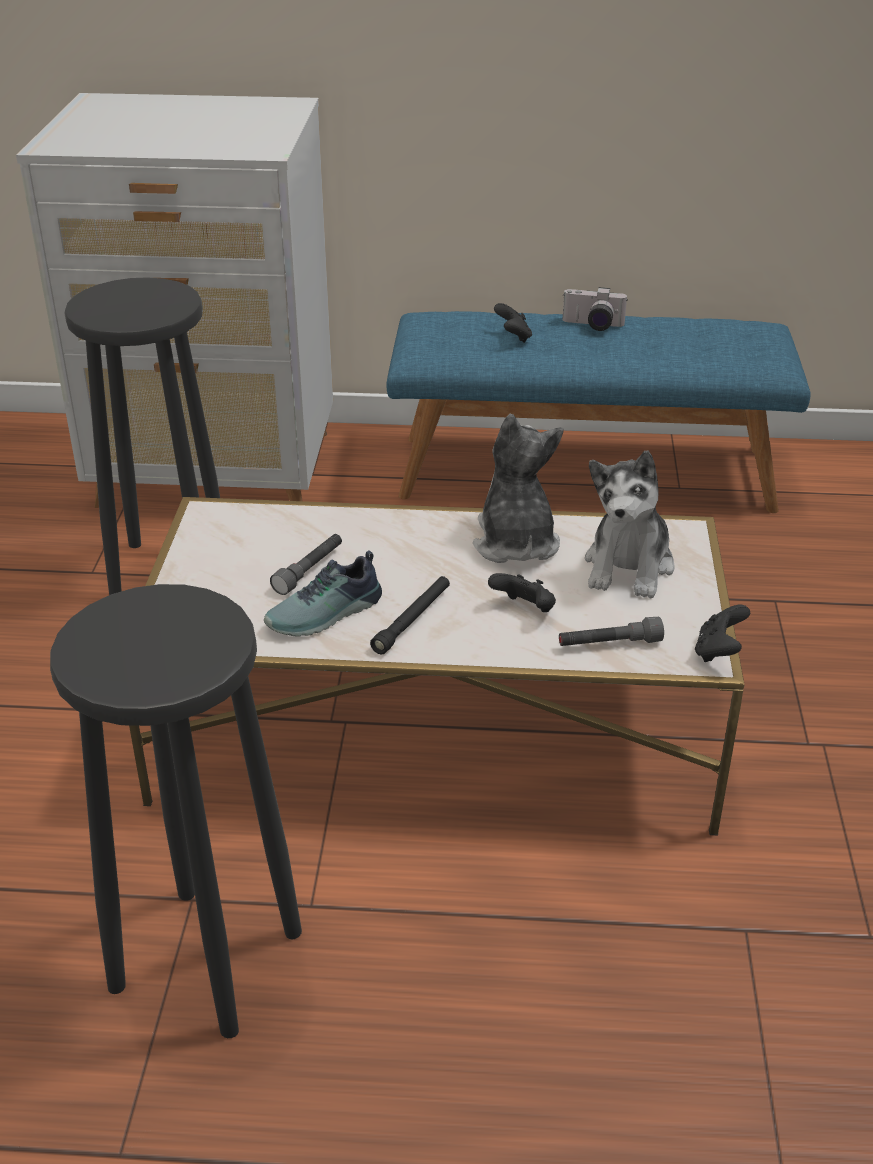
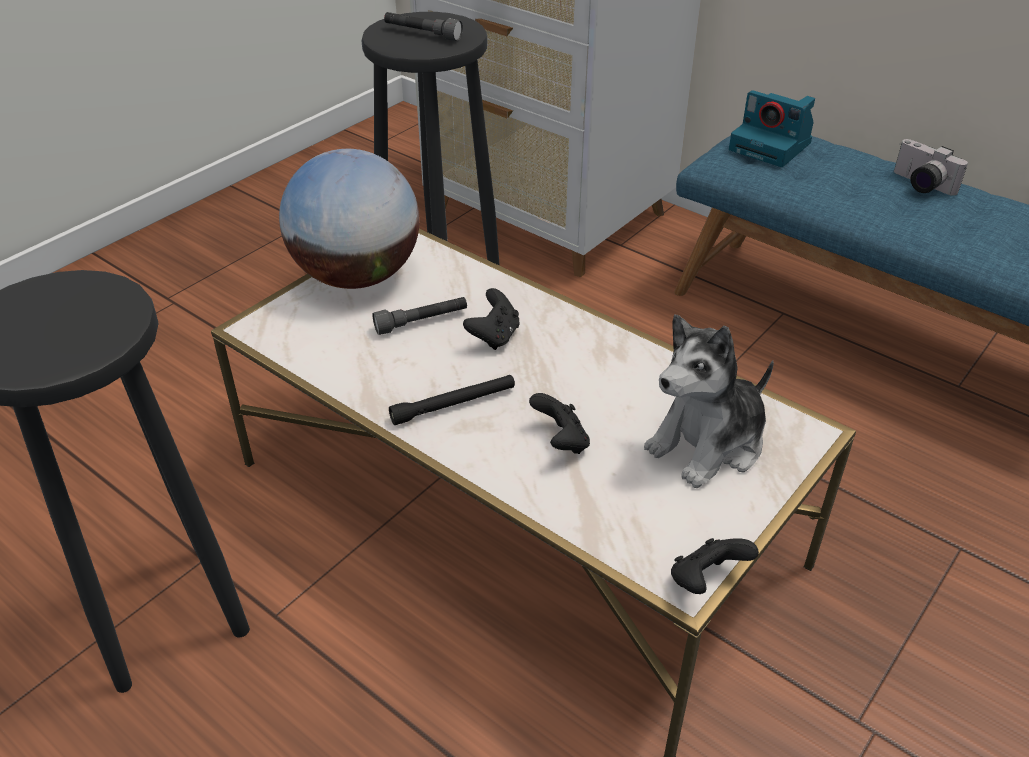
camera: 35 degrees right, 5 degrees up
shoe [264,551,382,637] -> none
plush toy [473,414,564,563] -> none
black game controller [494,303,532,343] -> black game controller moved to [463,288,519,350]
grey flashlight [559,617,664,646] -> grey flashlight moved to [384,12,463,41]
none -> globe [279,149,420,289]
none -> camera [729,90,815,167]

